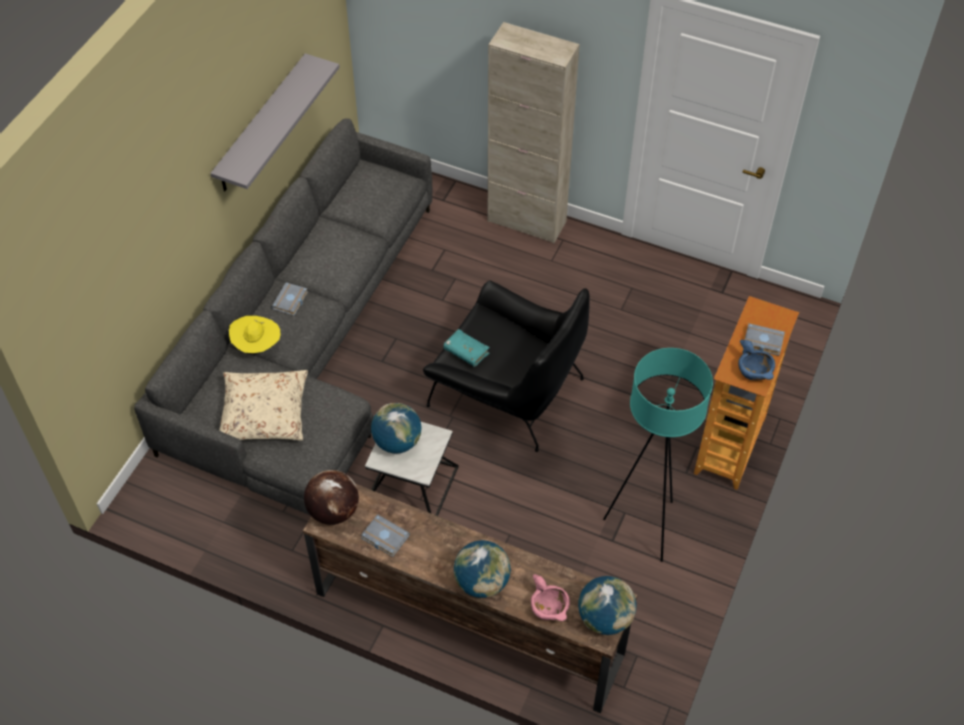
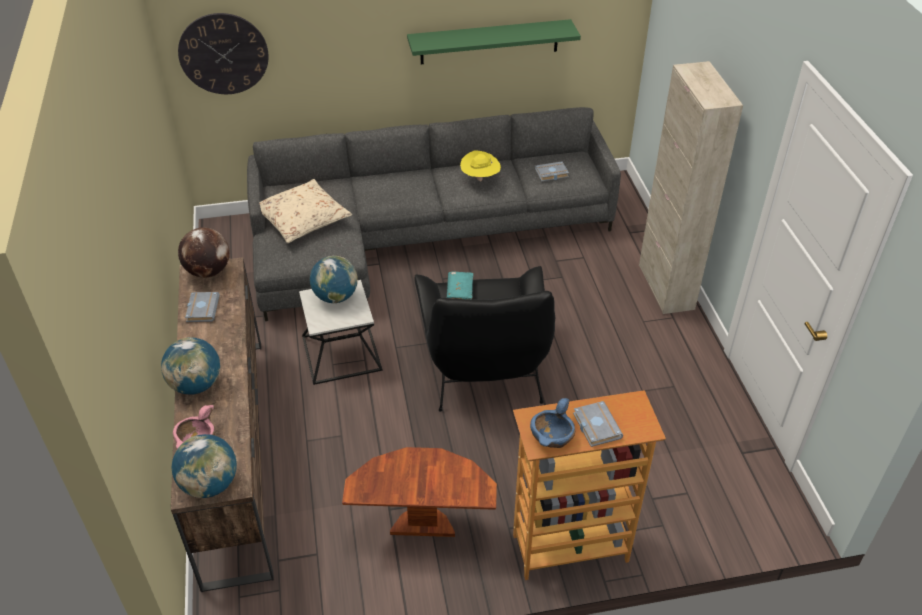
camera: 55 degrees right, 10 degrees down
grey shelf [210,53,340,191] -> green shelf [407,19,581,64]
yellow hat [229,316,280,353] -> yellow hat moved to [460,151,501,182]
grey book [271,282,308,316] -> grey book moved to [535,162,569,181]
turquoise floor lamp [603,348,713,562] -> brown side table [342,447,497,537]
none -> wall clock [178,13,269,94]

